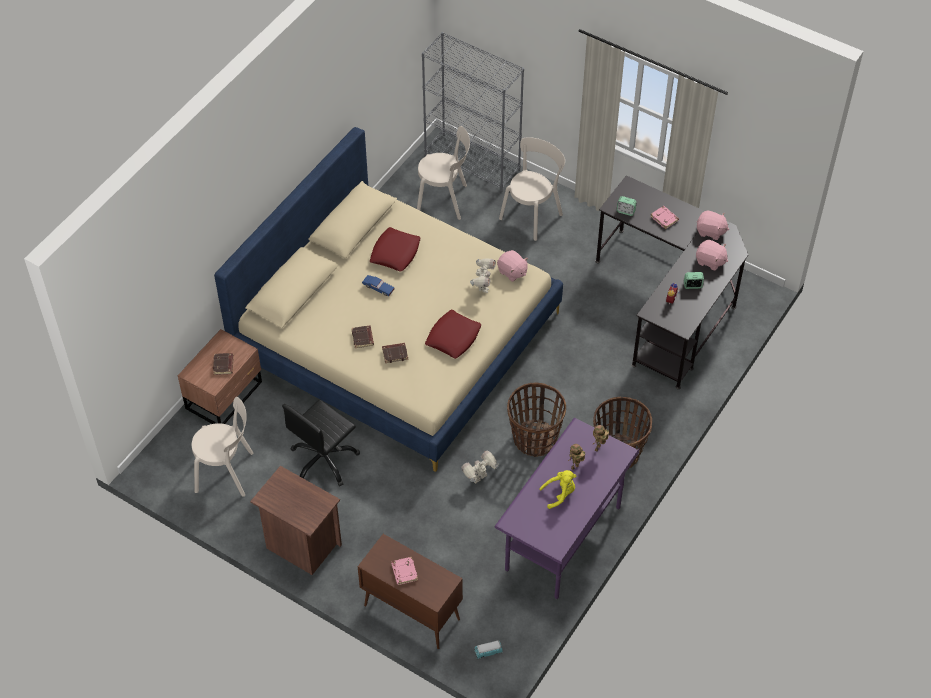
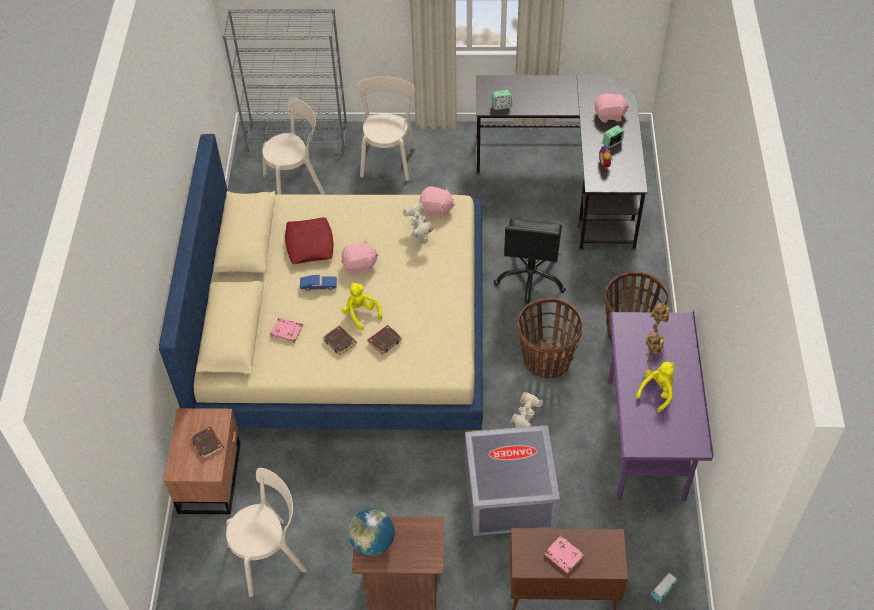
camera: 30 degrees left, 0 degrees up
black office chair [282,399,360,487] -> black office chair moved to [494,219,566,307]
red pillow [425,310,481,359] -> none
pink book [650,206,679,229] -> pink book moved to [270,317,303,343]
pink plush toy [697,210,729,240] -> pink plush toy moved to [341,240,379,275]
none -> yellow plush toy [342,282,382,330]
none -> globe [348,509,395,556]
none -> grey storage box [465,425,560,536]

